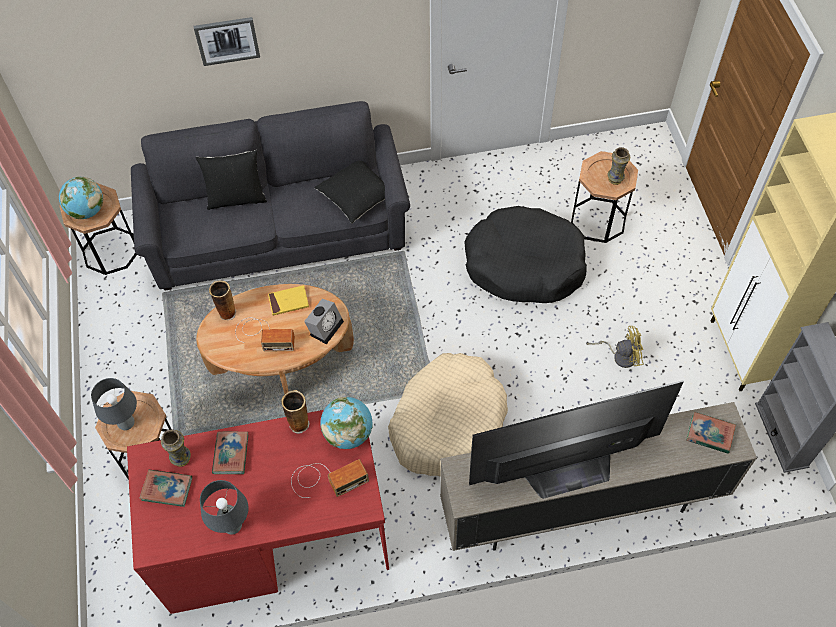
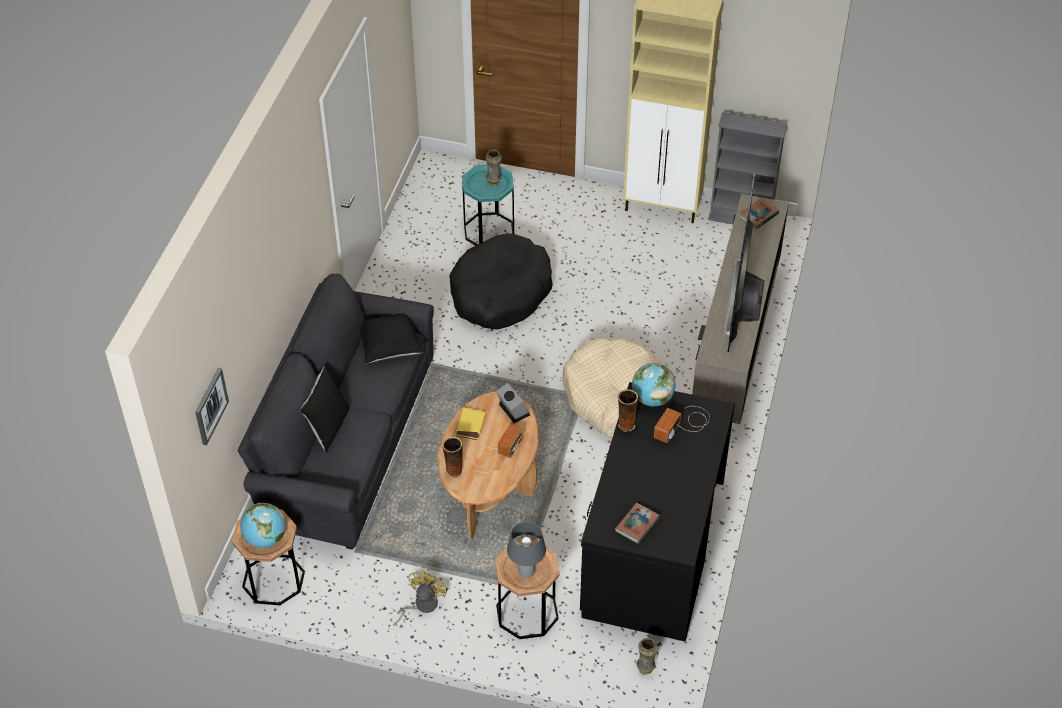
camera: 65 degrees left, 10 degrees down
red desk [127,410,389,614] -> black desk [580,382,735,641]
vase [161,429,191,467] -> vase moved to [637,638,658,674]
picture [194,17,260,66] -> picture moved to [195,368,229,445]
grey table lamp [200,480,249,535] -> none
book [212,432,248,474] -> none
radio [291,459,369,498] -> radio turned 150 degrees counterclockwise [654,406,710,443]
brown side table [571,151,638,243] -> turquoise side table [462,165,514,246]
yellow fan [587,326,643,368] -> yellow fan moved to [393,570,448,626]

